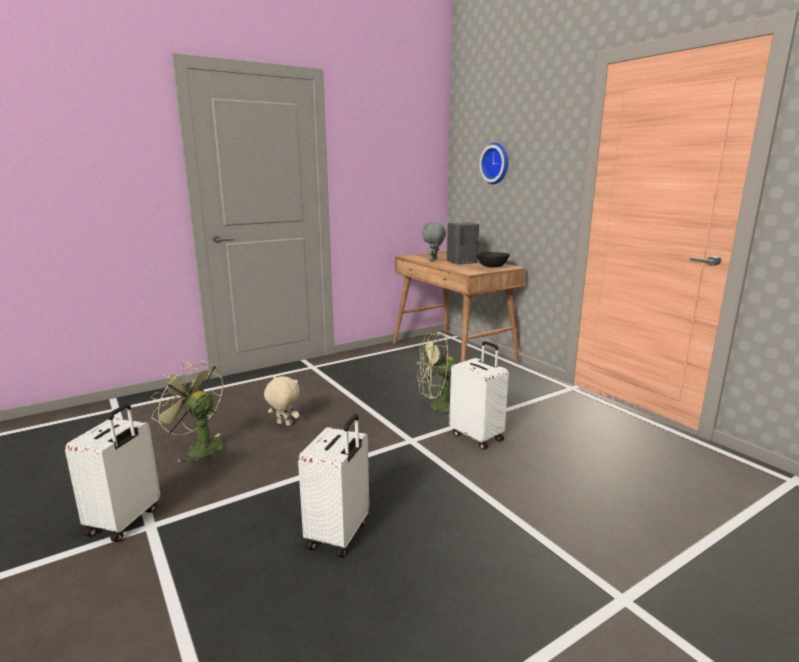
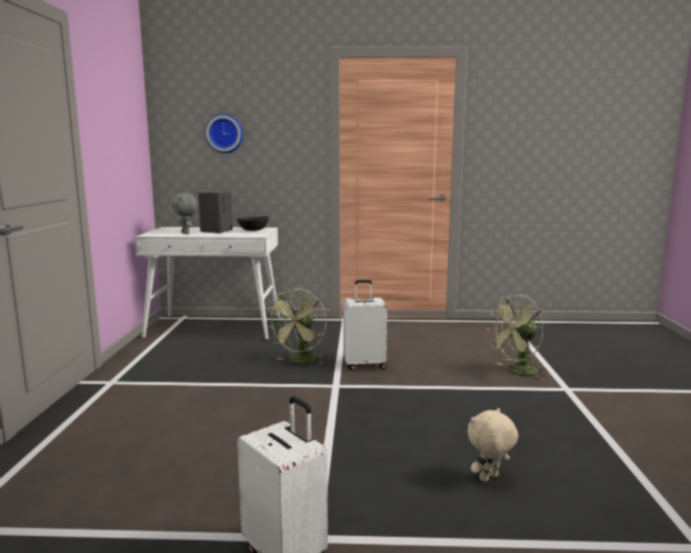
camera: 55 degrees left, 5 degrees down
green fan [150,360,223,465] -> green fan moved to [487,295,547,380]
beige plush toy [264,376,300,426] -> beige plush toy moved to [467,408,518,482]
white suitcase [298,414,369,558] -> none
brown desk [393,251,526,363] -> white desk [135,227,280,340]

